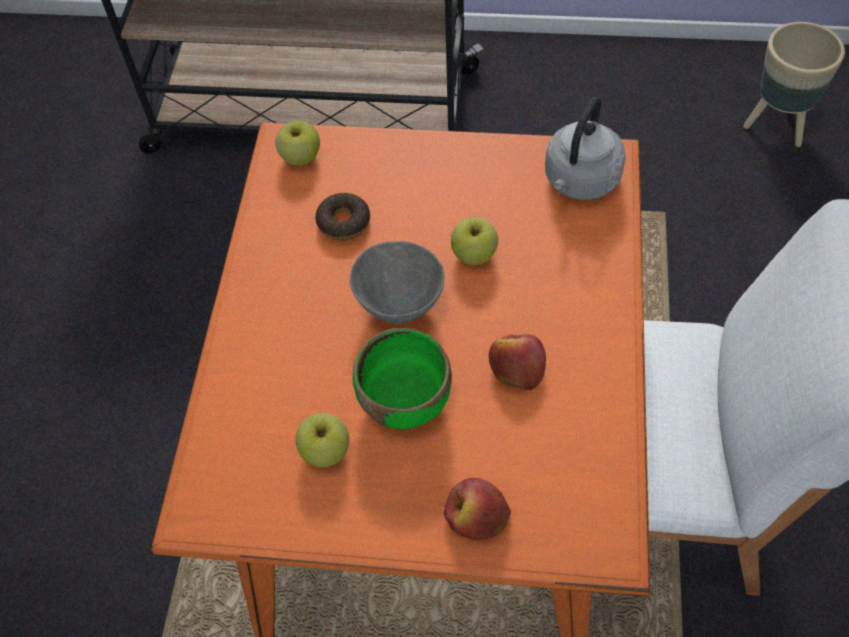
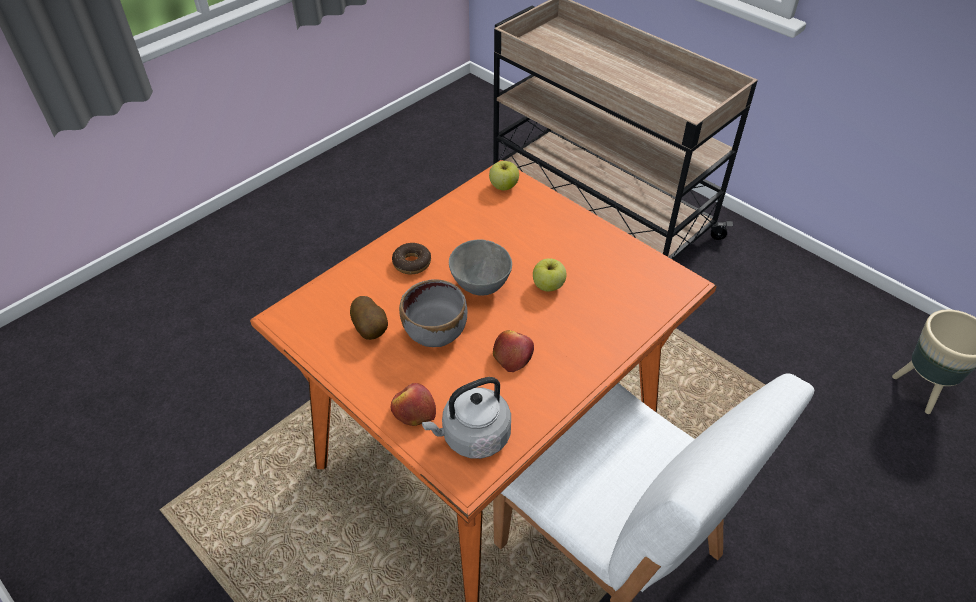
camera: 35 degrees right, 10 degrees down
apple [295,413,349,468] -> potato [350,296,388,340]
donut [315,193,370,240] -> donut moved to [392,243,431,274]
green bowl [353,328,452,429] -> grey bowl [399,279,467,347]
grey kettle [545,97,626,200] -> grey kettle moved to [422,377,511,459]

